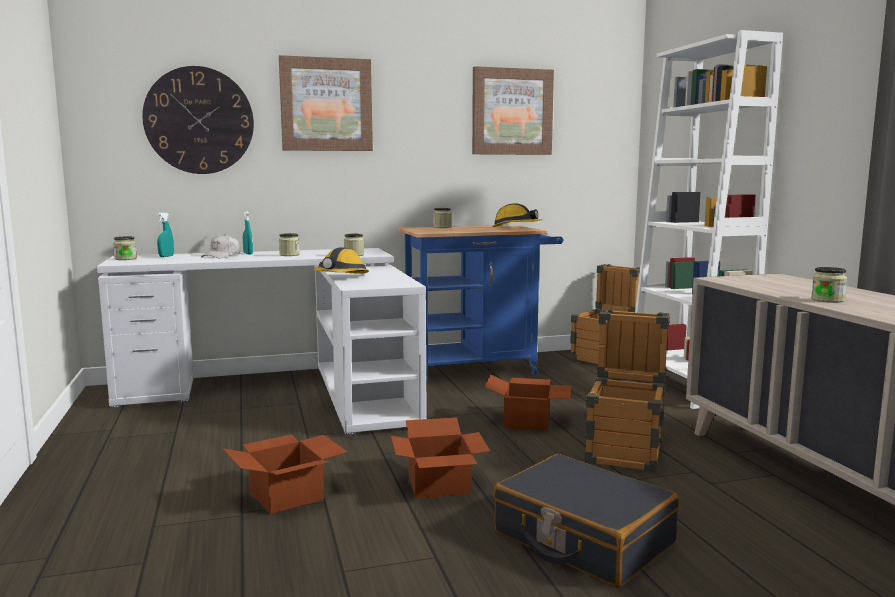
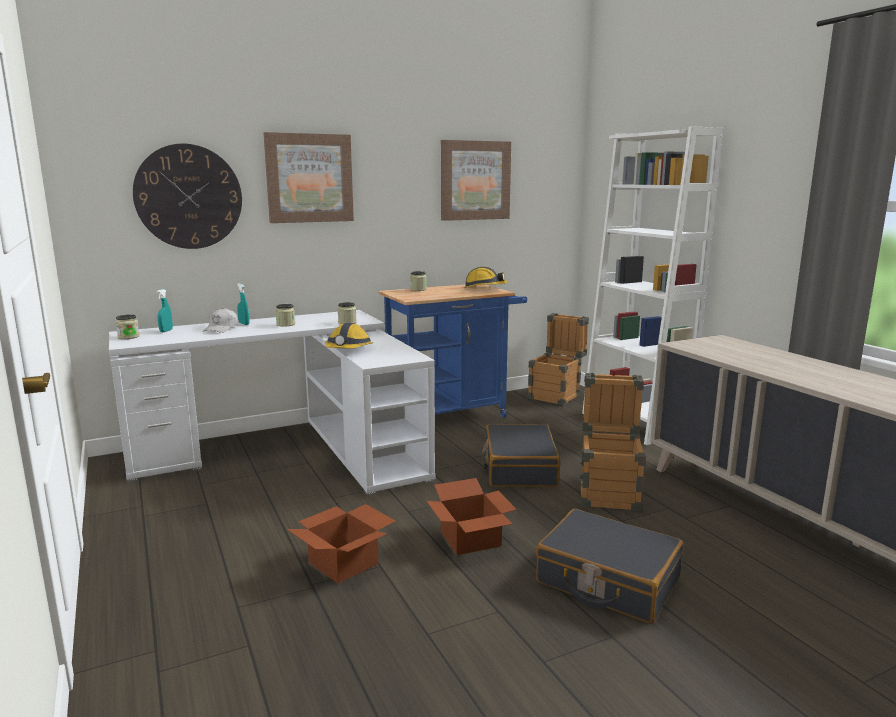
camera: 10 degrees left, 5 degrees up
cardboard box [485,374,572,431] -> black suitcase [482,424,561,487]
jar [811,267,847,303] -> none

